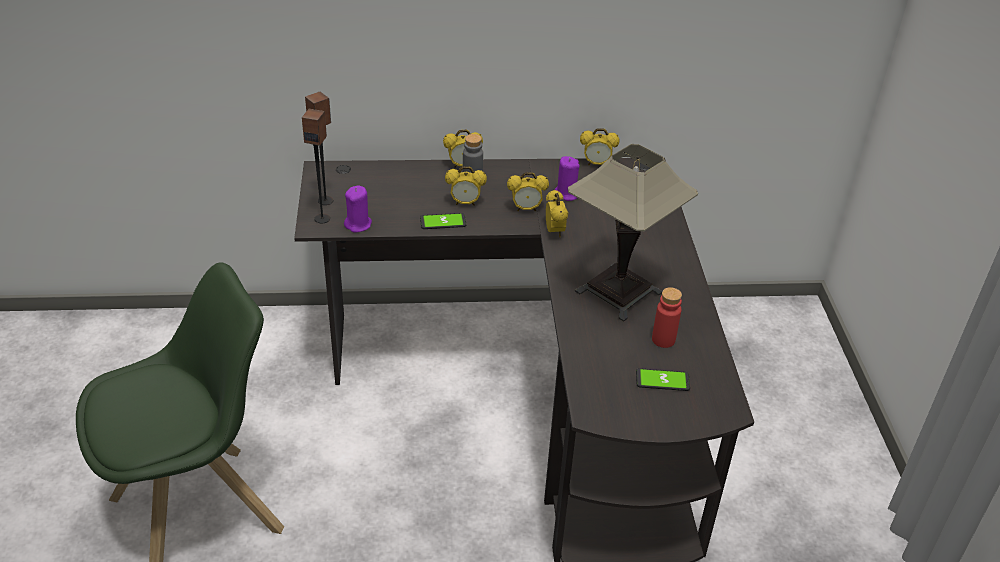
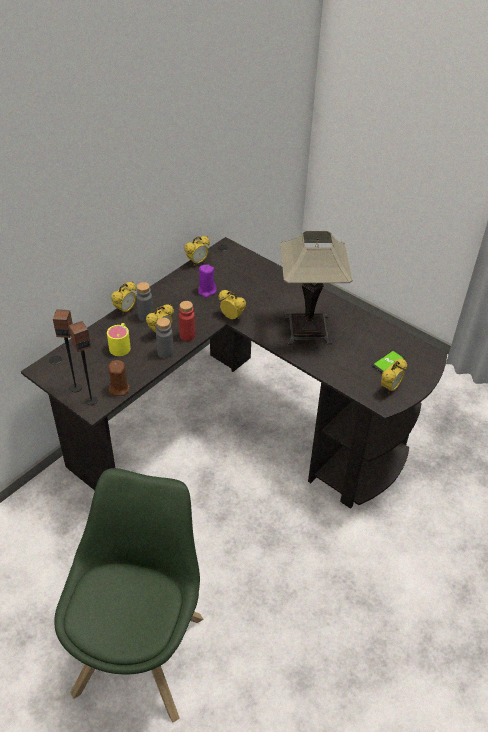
camera: 45 degrees left, 5 degrees up
purple candle [344,185,372,232] -> brown candle [108,360,130,396]
phone [420,213,466,229] -> grey bottle [156,318,174,358]
alarm clock [507,172,549,211] -> alarm clock moved to [381,358,407,393]
red bottle [652,287,682,348] -> red bottle moved to [179,301,195,341]
none -> yellow mug [107,323,131,356]

